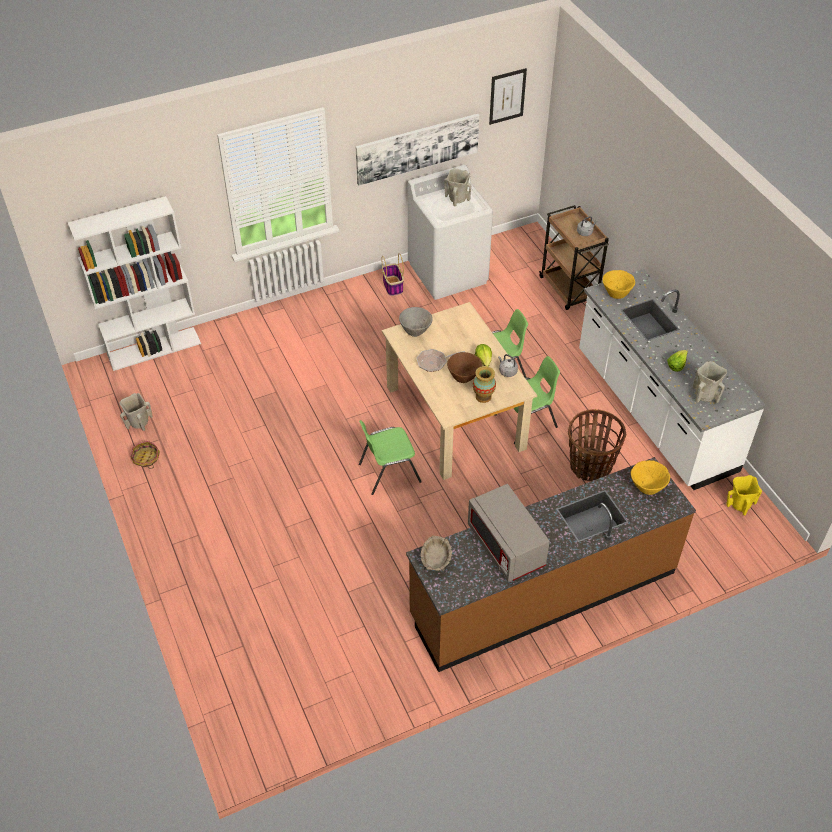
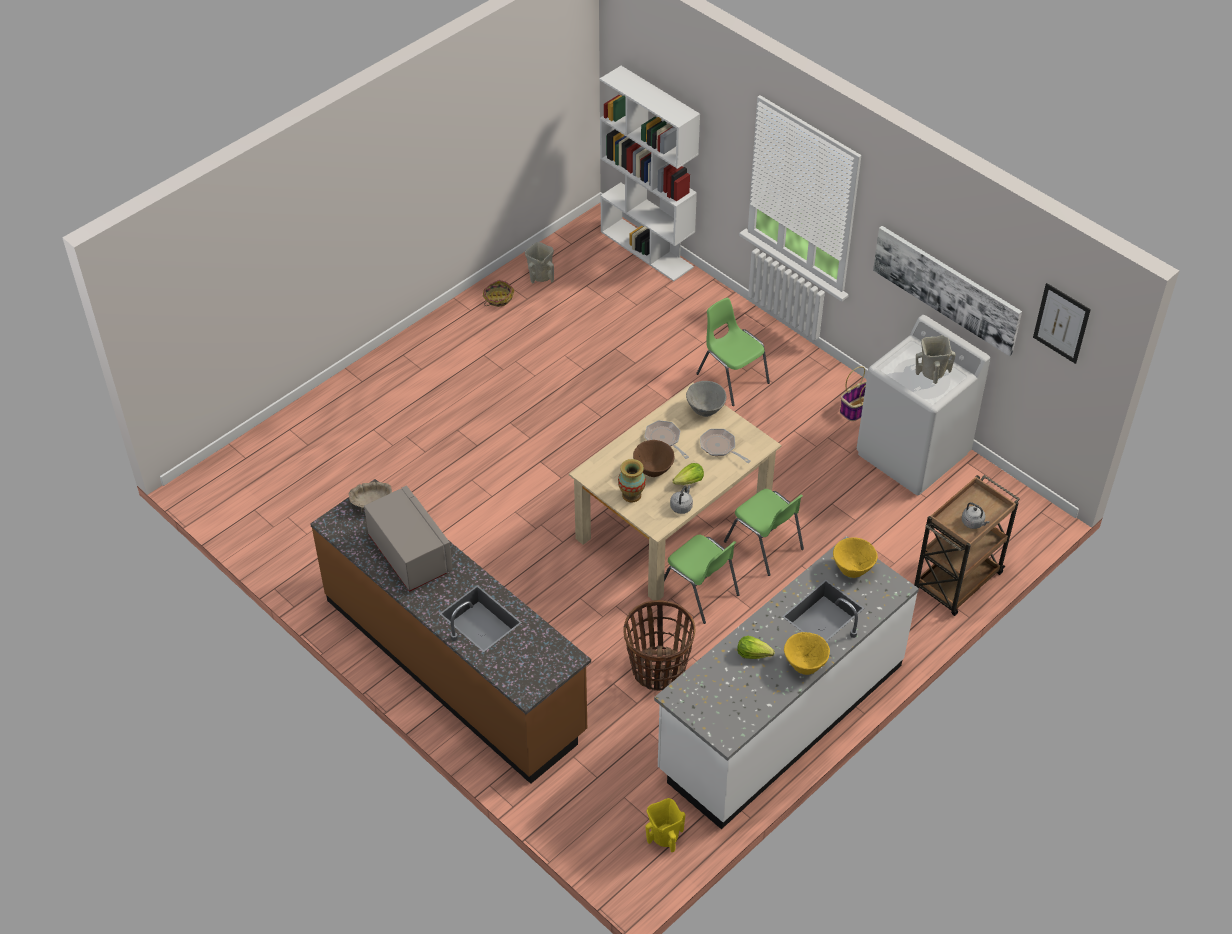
camera: 70 degrees right, 0 degrees up
green chair [359,420,422,495] -> green chair moved to [696,298,770,406]
grey microwave [468,484,550,582] -> grey microwave turned 105 degrees clockwise [364,486,453,592]
yellow bowl [631,460,670,495] -> yellow bowl moved to [784,632,830,675]
beige vase [693,361,727,403] -> none
none -> frying pan [700,429,751,463]

